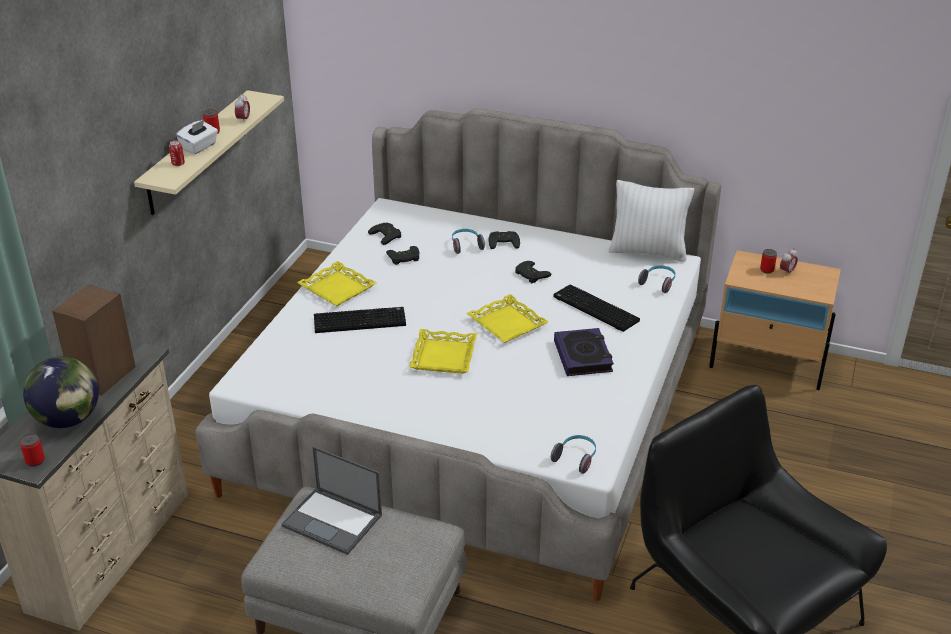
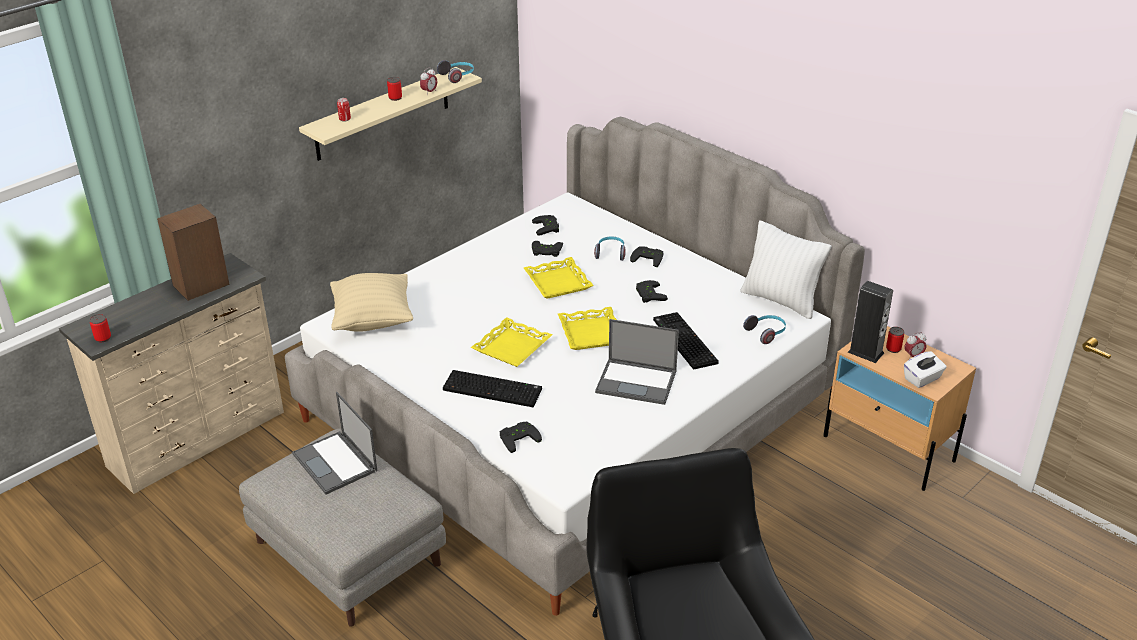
camera: 25 degrees right, 0 degrees up
globe [23,357,99,428] -> none
white tissue box [176,119,218,154] -> white tissue box moved to [904,351,947,388]
yellow tray [297,261,377,306] -> yellow tray moved to [524,257,594,299]
keyboard [314,307,406,333] -> keyboard moved to [443,370,542,407]
headphones [551,435,596,474] -> headphones moved to [437,60,474,83]
book [554,328,614,376] -> laptop [595,319,679,405]
none -> beige pillow [330,273,413,332]
none -> black game controller [500,421,542,453]
none -> speaker [848,281,893,363]

